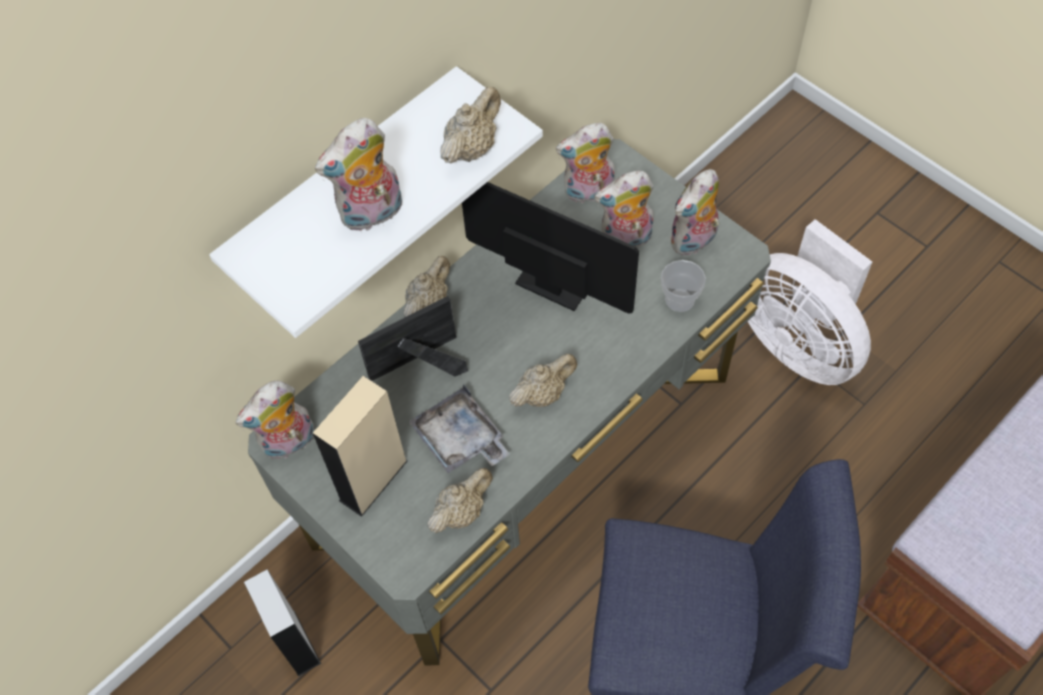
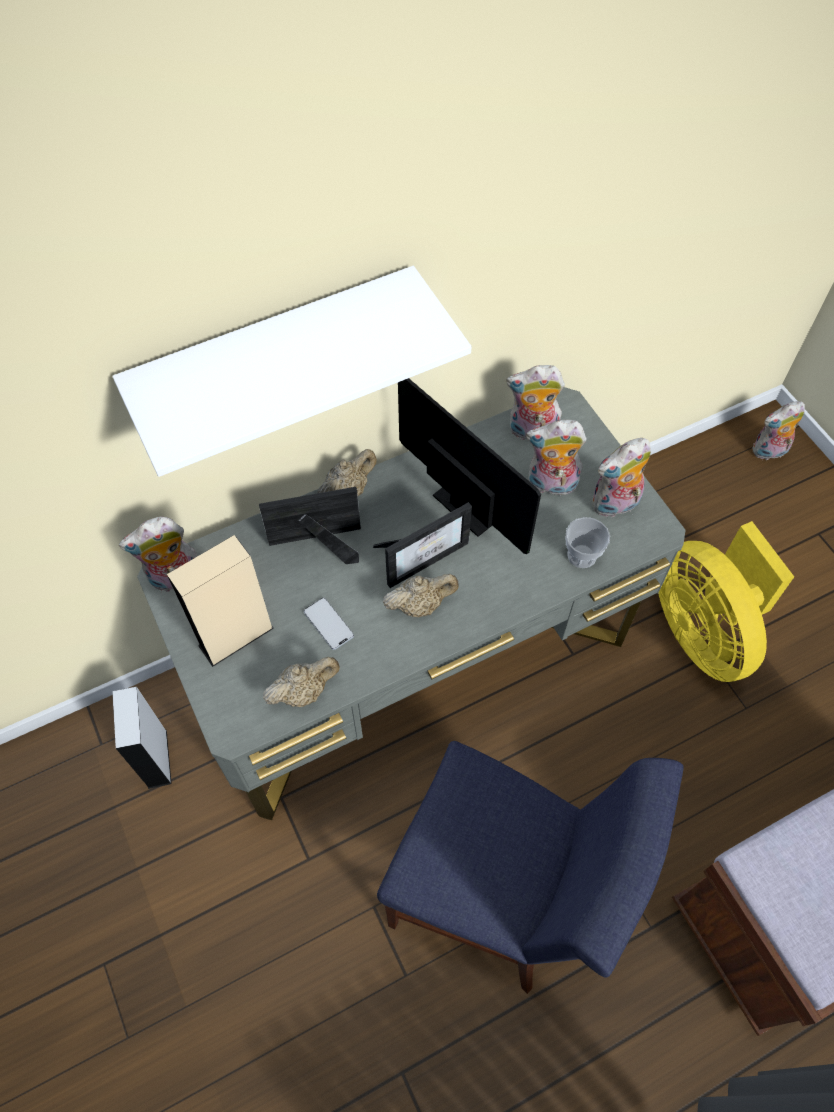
camera: 15 degrees right, 0 degrees up
plush toy [315,118,402,231] -> plush toy moved to [753,401,805,460]
grey tray [409,385,510,473] -> phone [303,597,354,650]
beige teapot [440,87,501,164] -> none
white fan [748,219,872,385] -> yellow fan [658,521,794,682]
none -> picture frame [373,502,472,588]

